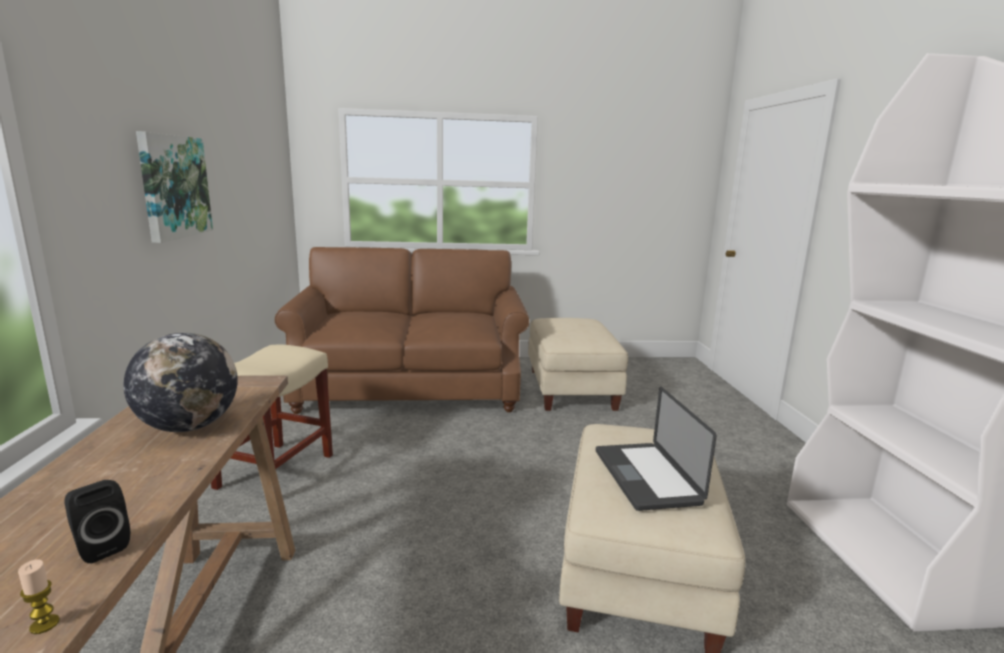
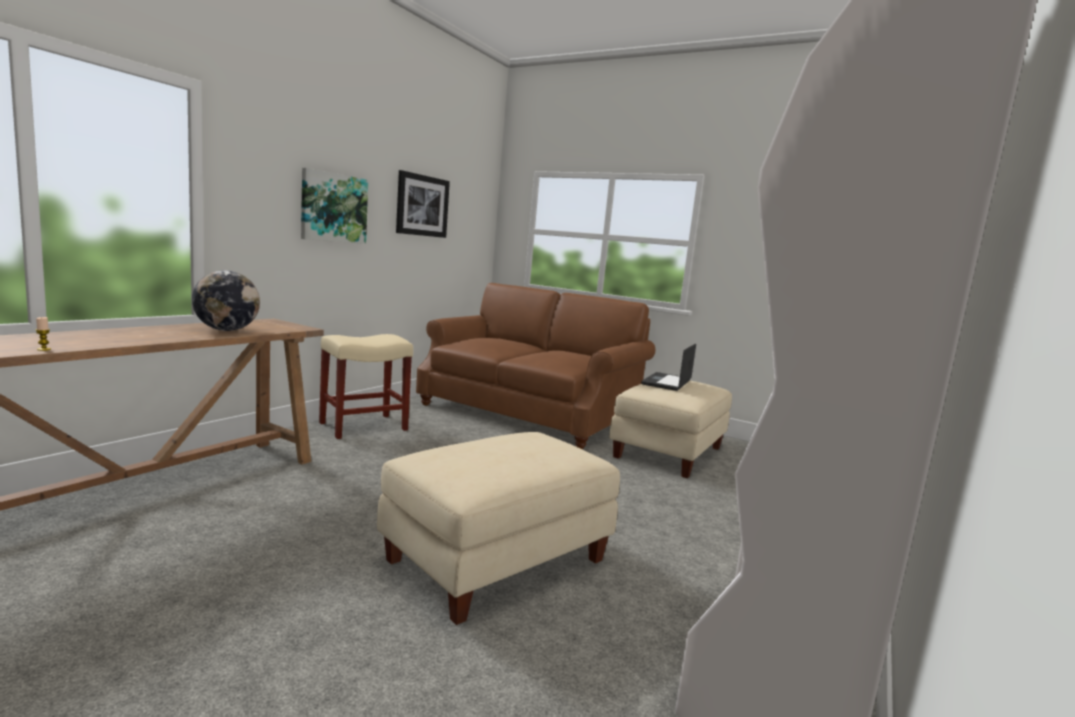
camera: 35 degrees right, 5 degrees down
black speaker [65,480,130,563] -> none
laptop [596,387,717,511] -> laptop moved to [641,344,696,391]
none -> picture [396,170,450,238]

